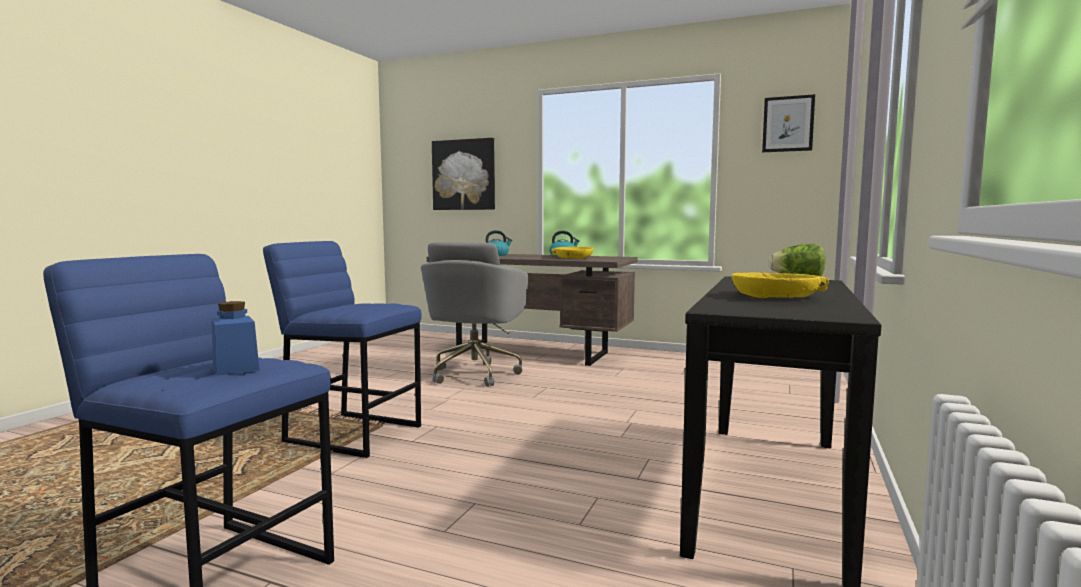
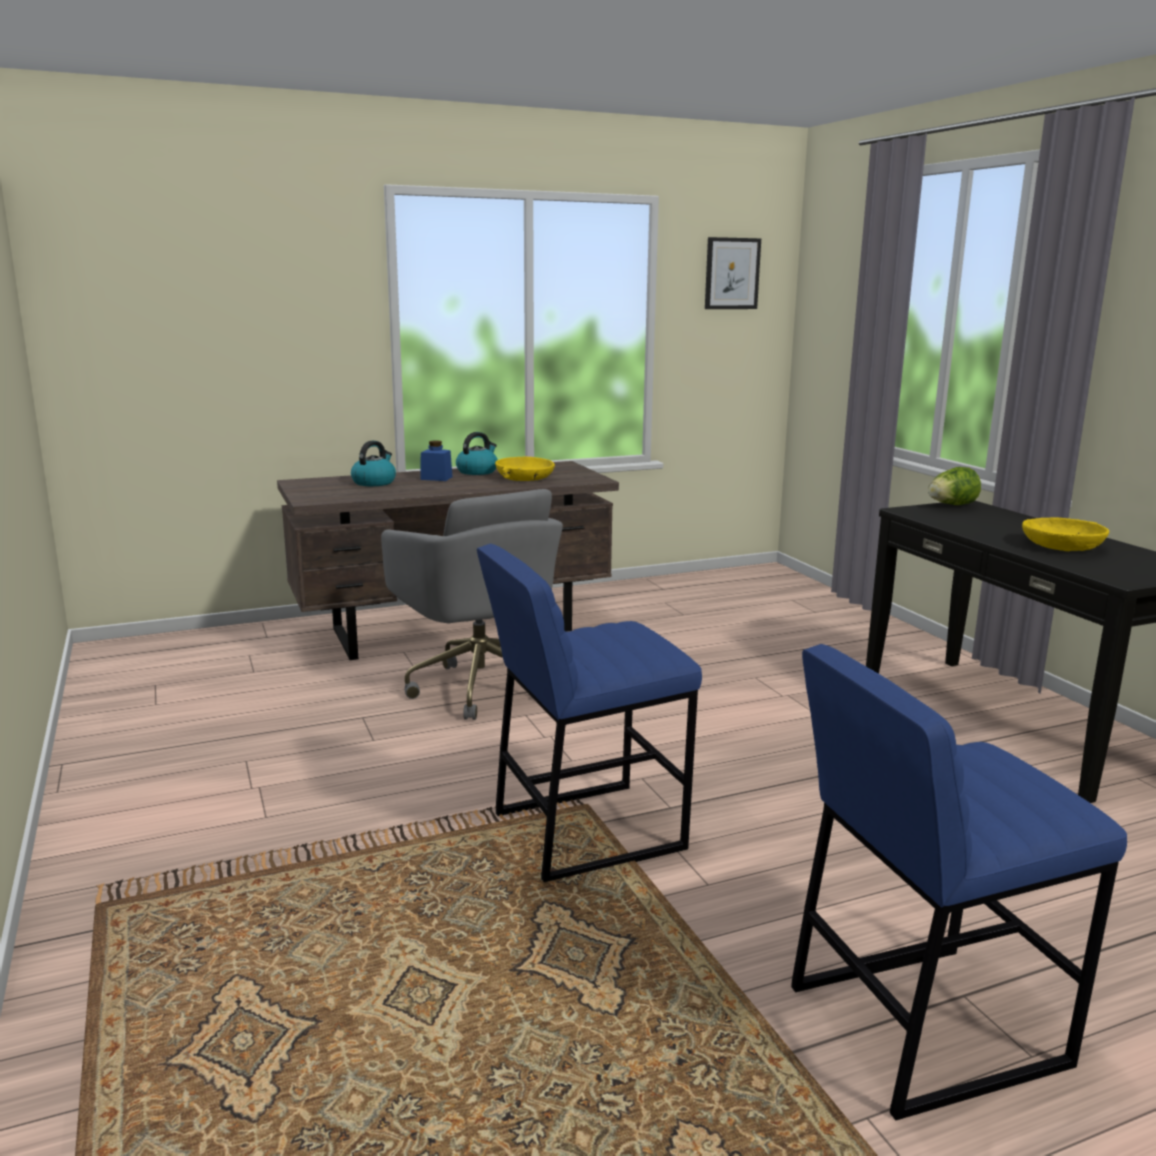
camera: 45 degrees left, 10 degrees up
blue jar [212,301,259,376] -> blue jar moved to [420,440,452,481]
picture [432,138,495,210] -> none

